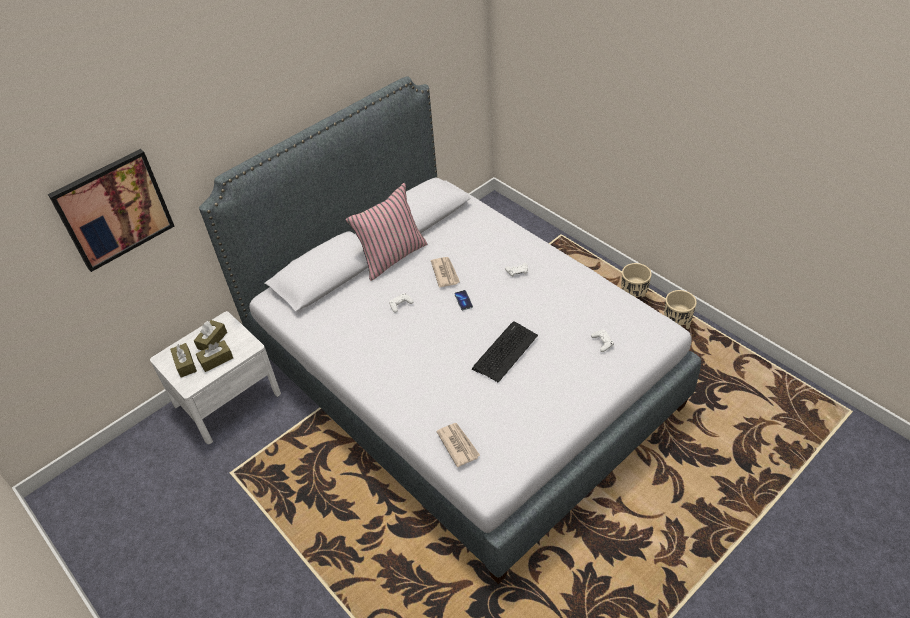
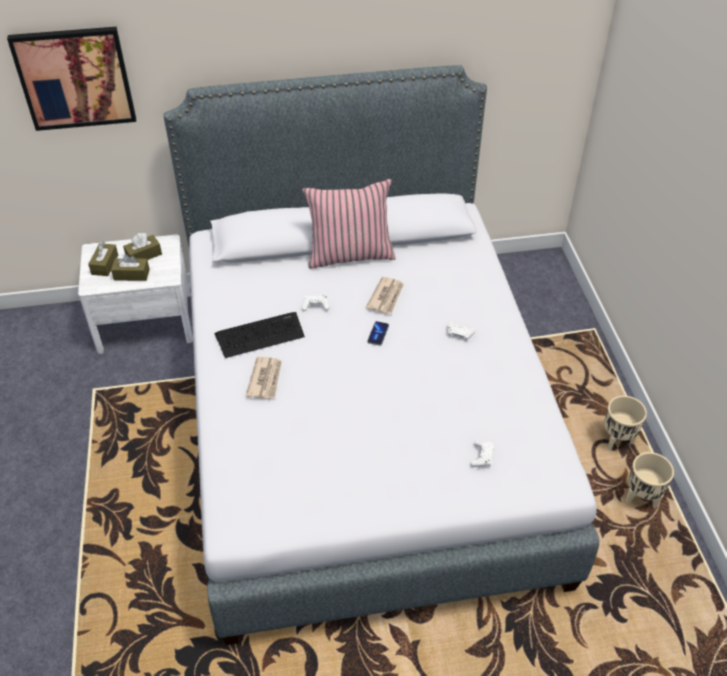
camera: 30 degrees right, 0 degrees up
newspaper [436,423,480,467] -> newspaper moved to [246,357,282,399]
keyboard [472,321,538,383] -> keyboard moved to [214,312,305,358]

